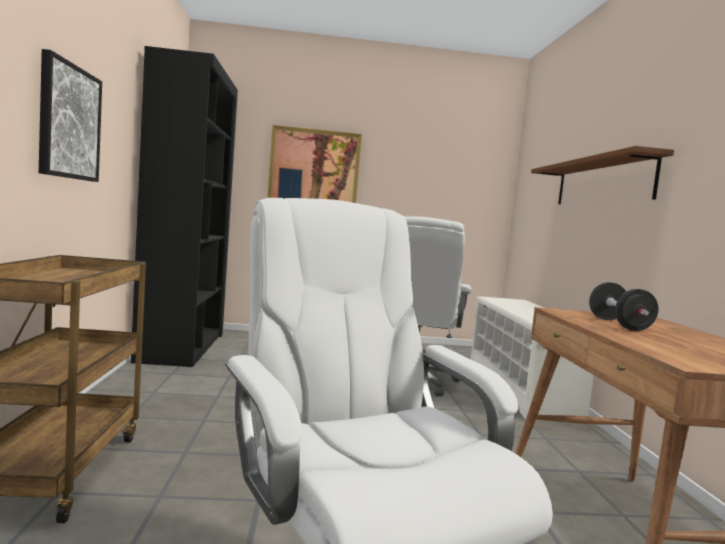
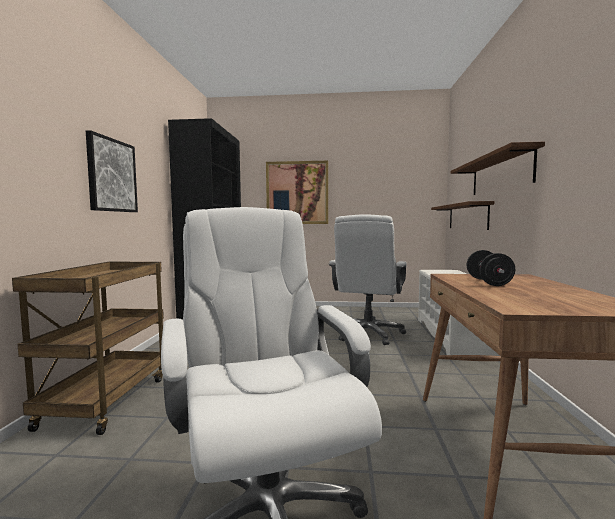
camera: 10 degrees right, 0 degrees up
none -> shelf [431,201,494,230]

